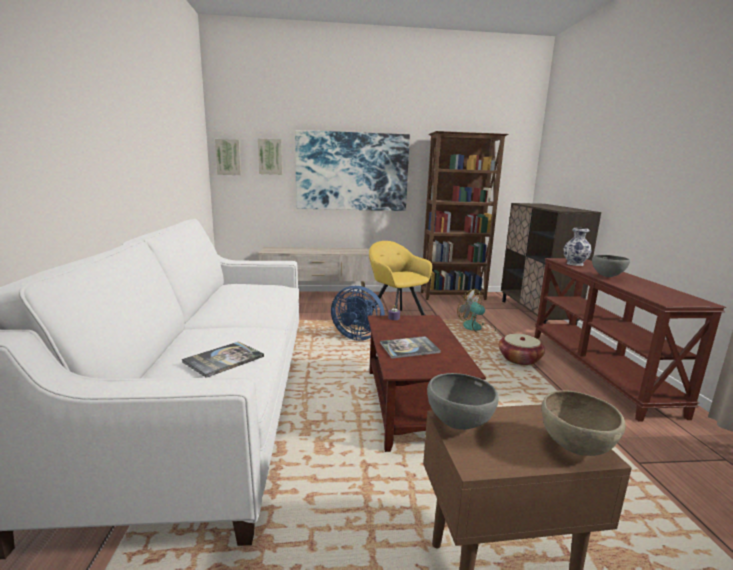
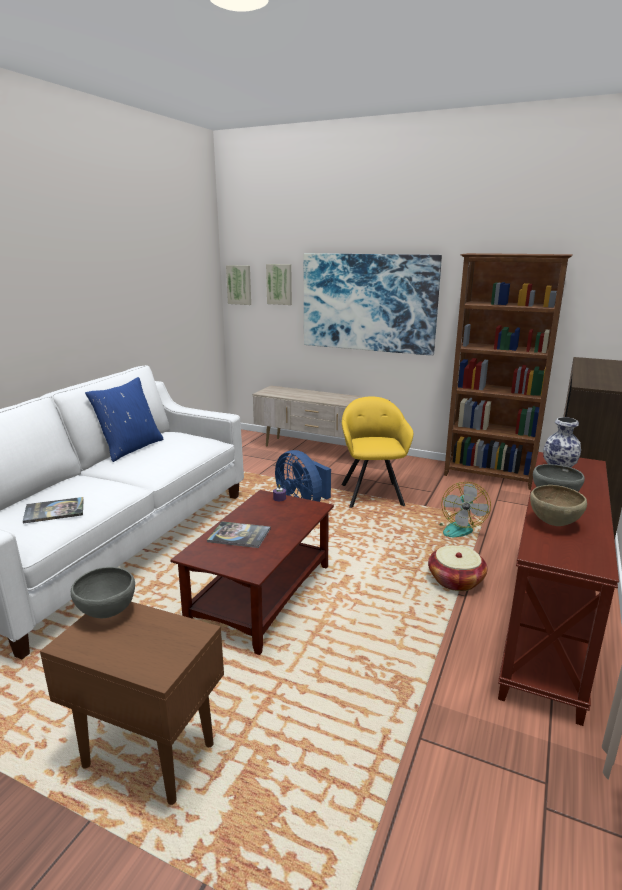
camera: 30 degrees right, 5 degrees up
fan [457,289,496,334] -> fan turned 150 degrees counterclockwise [439,482,491,537]
brown bowl [541,390,626,456] -> brown bowl moved to [530,485,587,526]
none -> blue pillow [85,377,164,462]

